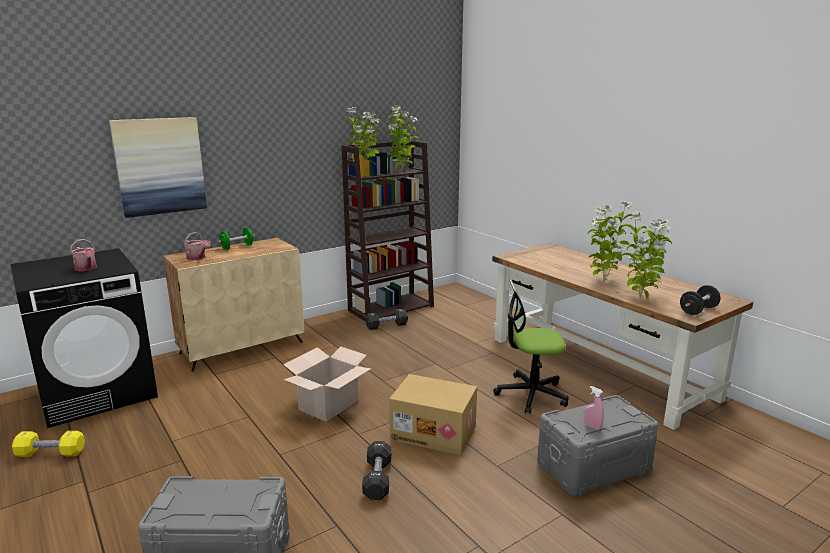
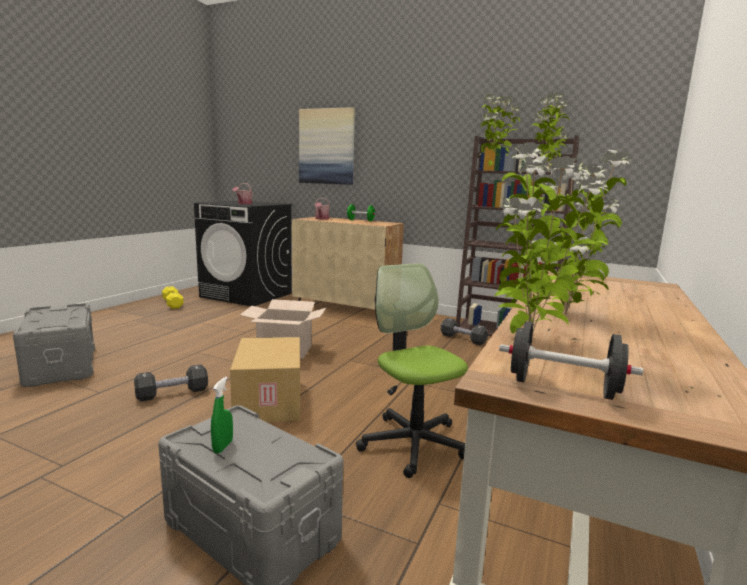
camera: 60 degrees right, 5 degrees down
pink spray bottle [585,386,604,430] -> green spray bottle [211,377,233,453]

